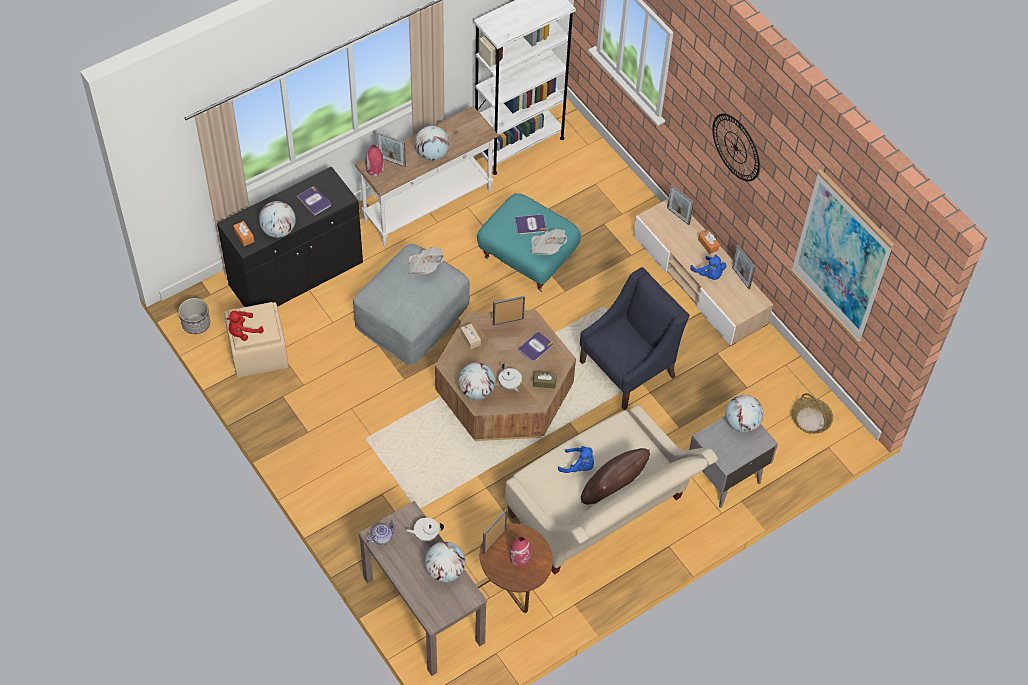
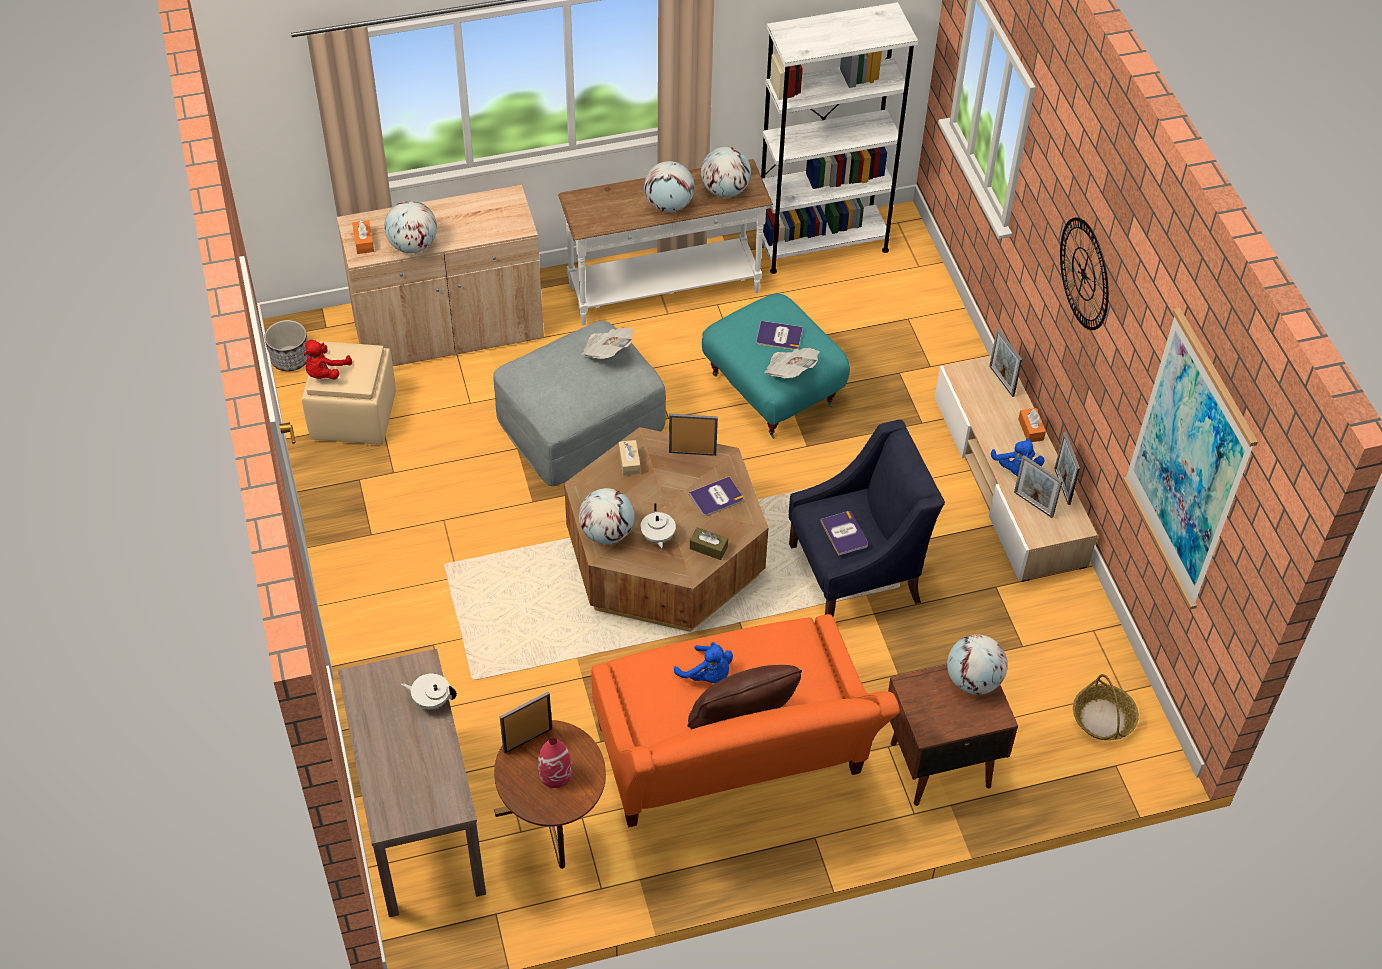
camera: 20 degrees right, 5 degrees down
black cabinet [217,166,363,307] -> beige cabinet [337,185,544,366]
red plush toy [227,310,264,341] -> red plush toy turned 45 degrees counterclockwise [304,340,352,379]
book [297,186,331,216] -> book moved to [820,511,868,556]
red vase [366,144,384,176] -> none
teapot [367,523,397,545] -> none
picture frame [376,132,406,167] -> picture frame moved to [1014,455,1063,518]
globe [425,542,465,583] -> globe moved to [701,147,751,198]
beige sofa [505,405,718,575] -> orange sofa [591,614,900,827]
grey nightstand [689,416,778,508] -> brown nightstand [888,664,1018,806]

